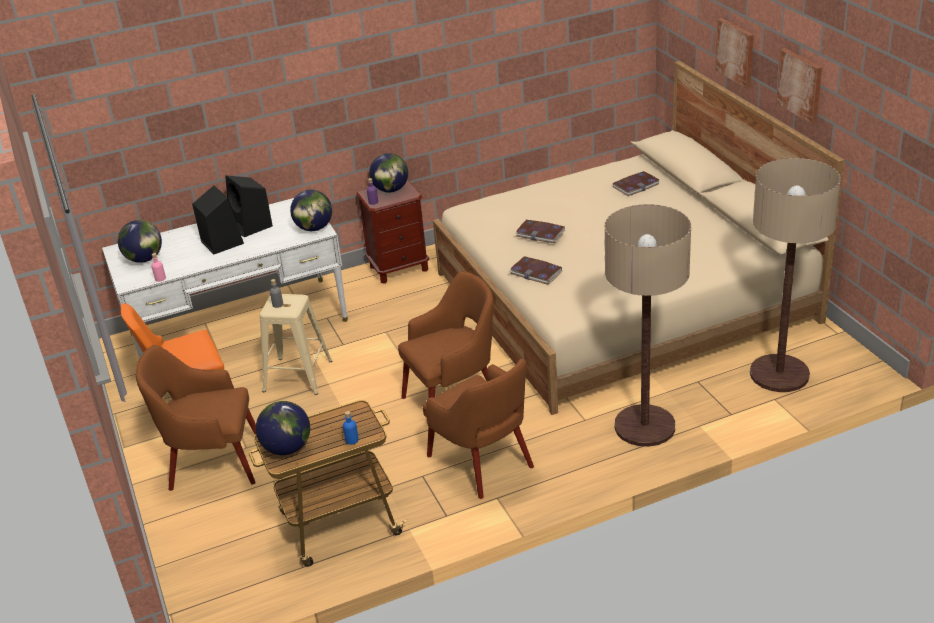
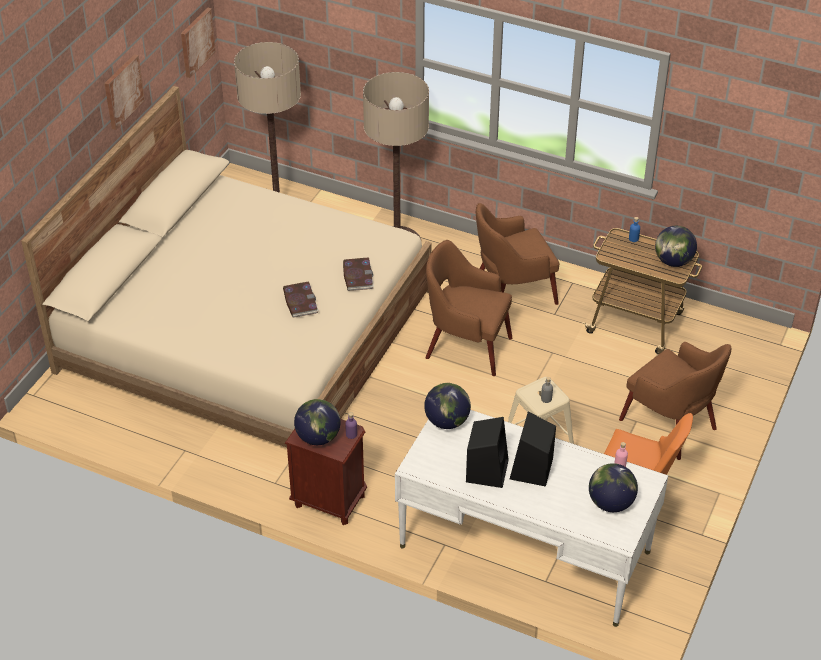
camera: 135 degrees left, 10 degrees up
brown armchair [423,358,534,499] -> brown armchair turned 120 degrees counterclockwise [476,203,559,305]
book [612,171,659,196] -> none
picture [715,18,754,89] -> picture moved to [181,7,216,78]

